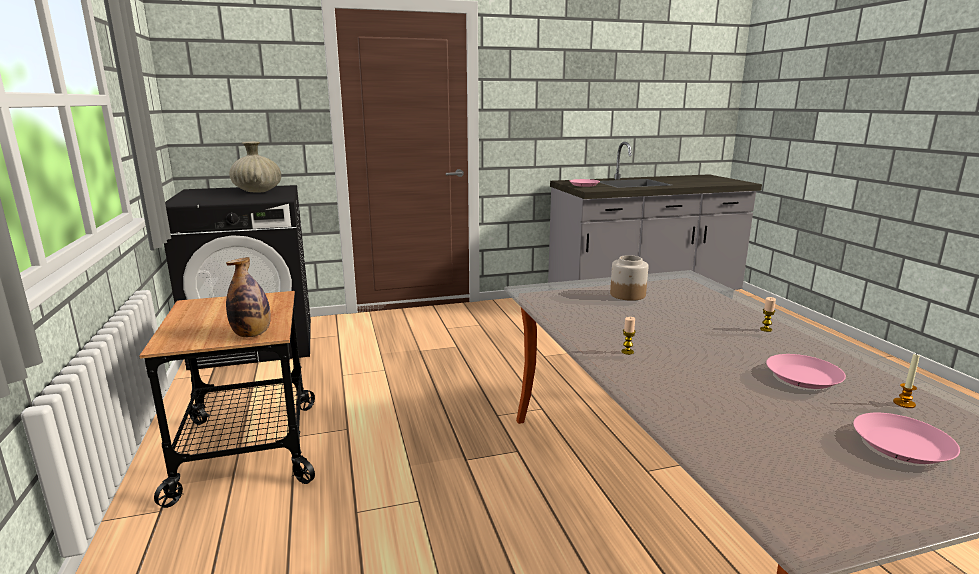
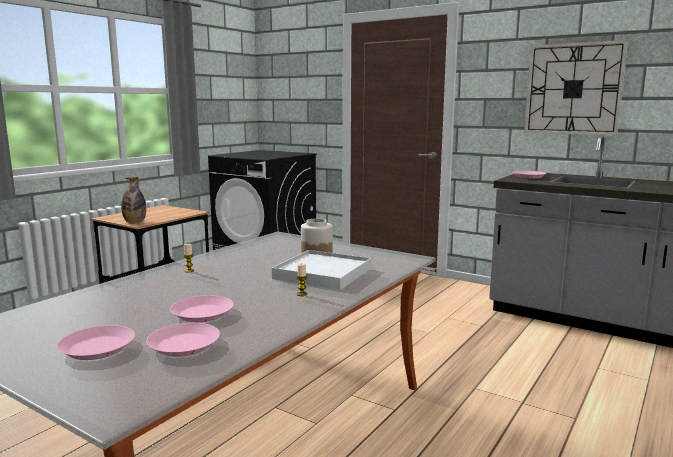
camera: 50 degrees right, 5 degrees down
beige vase [229,141,281,193] -> none
candle [893,353,920,408] -> pink plate [146,323,220,357]
none -> white tray [272,250,371,290]
none -> wall clock [524,40,628,136]

